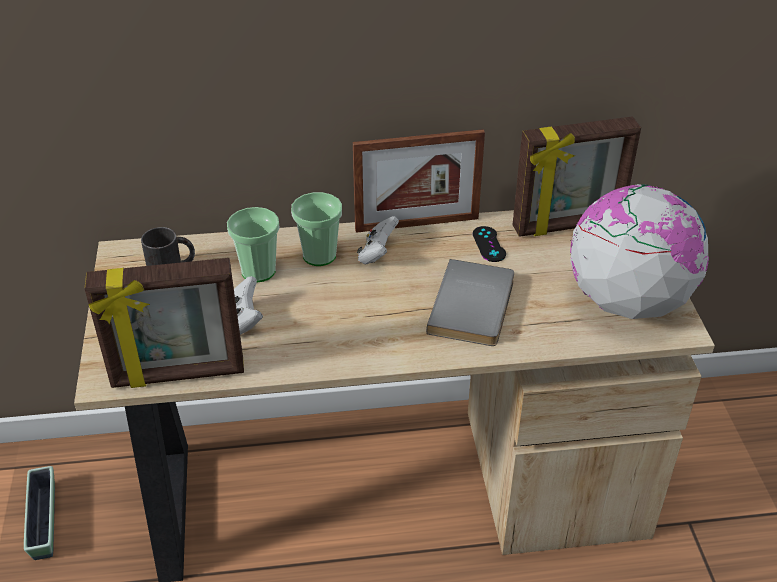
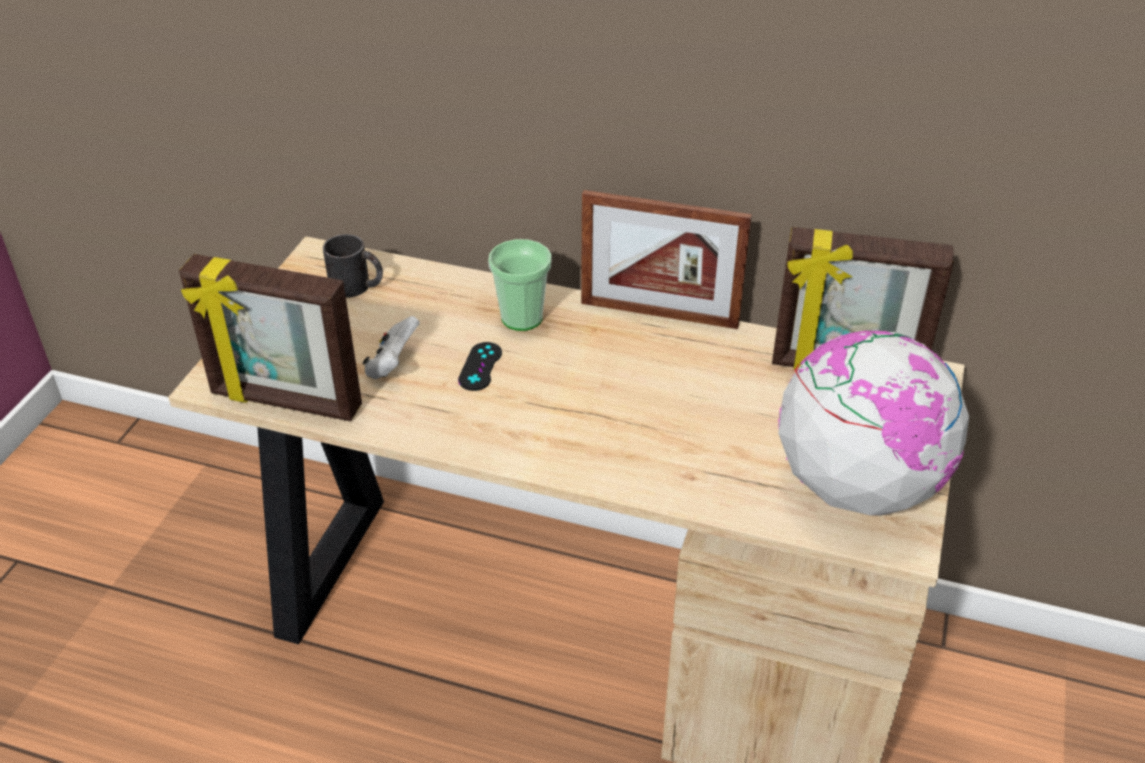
camera: 25 degrees right, 0 degrees up
planter [24,466,55,560] -> none
cup [227,207,280,282] -> none
white game controller [357,216,399,264] -> none
grey book [426,259,514,346] -> none
black game controller [473,226,506,262] -> black game controller moved to [458,342,502,391]

